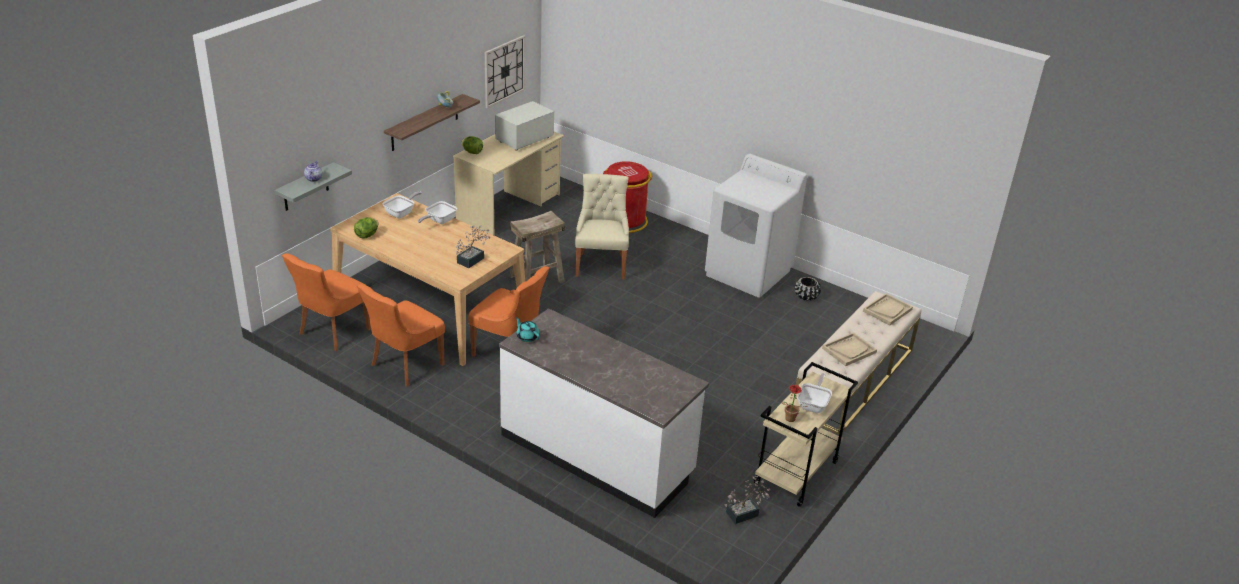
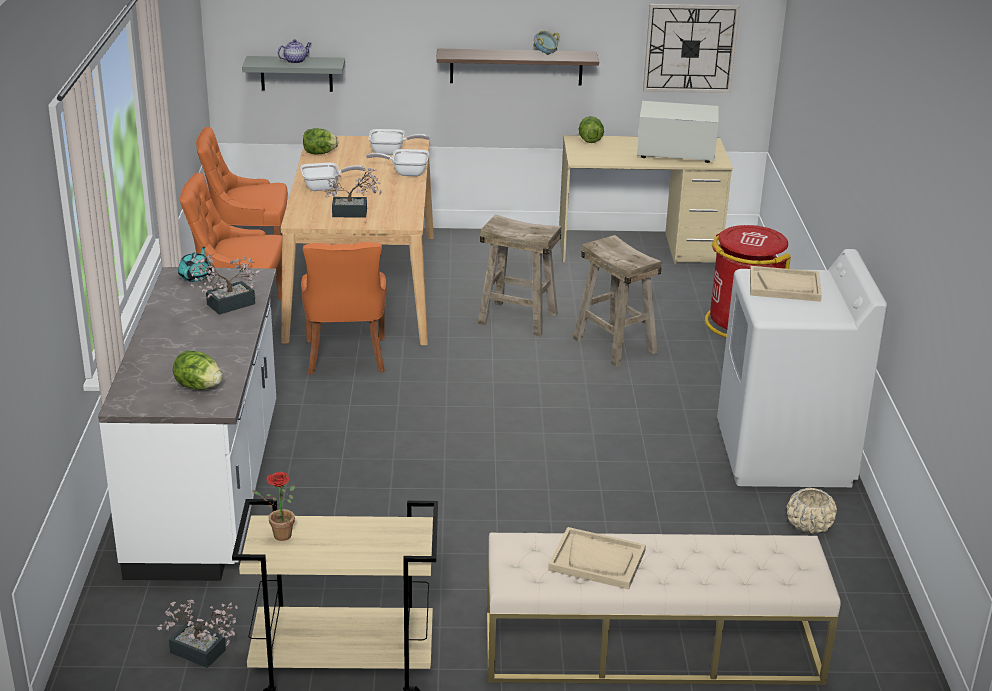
camera: 55 degrees right, 5 degrees down
beige chair [575,174,629,280] -> beige stool [573,235,662,367]
black planter [795,277,821,301] -> beige planter [787,488,837,534]
frying pan [797,373,832,413] -> frying pan moved to [300,163,365,191]
beige tray [863,293,913,325] -> beige tray moved to [750,266,822,302]
none -> lettuce [173,351,223,390]
none -> potted plant [191,255,259,315]

